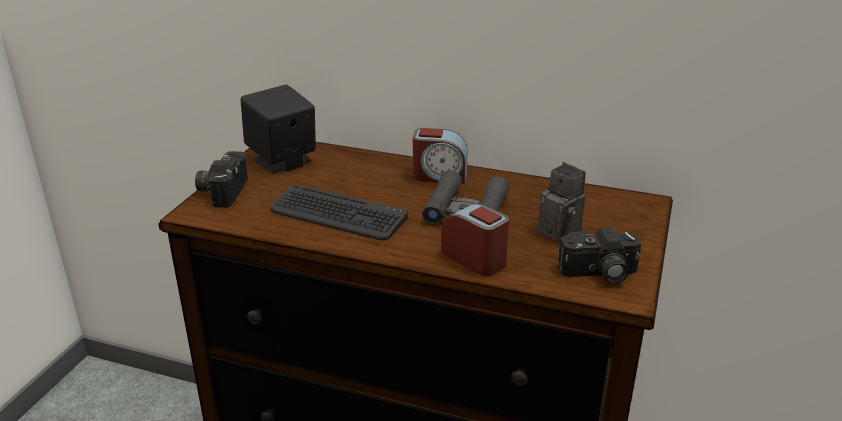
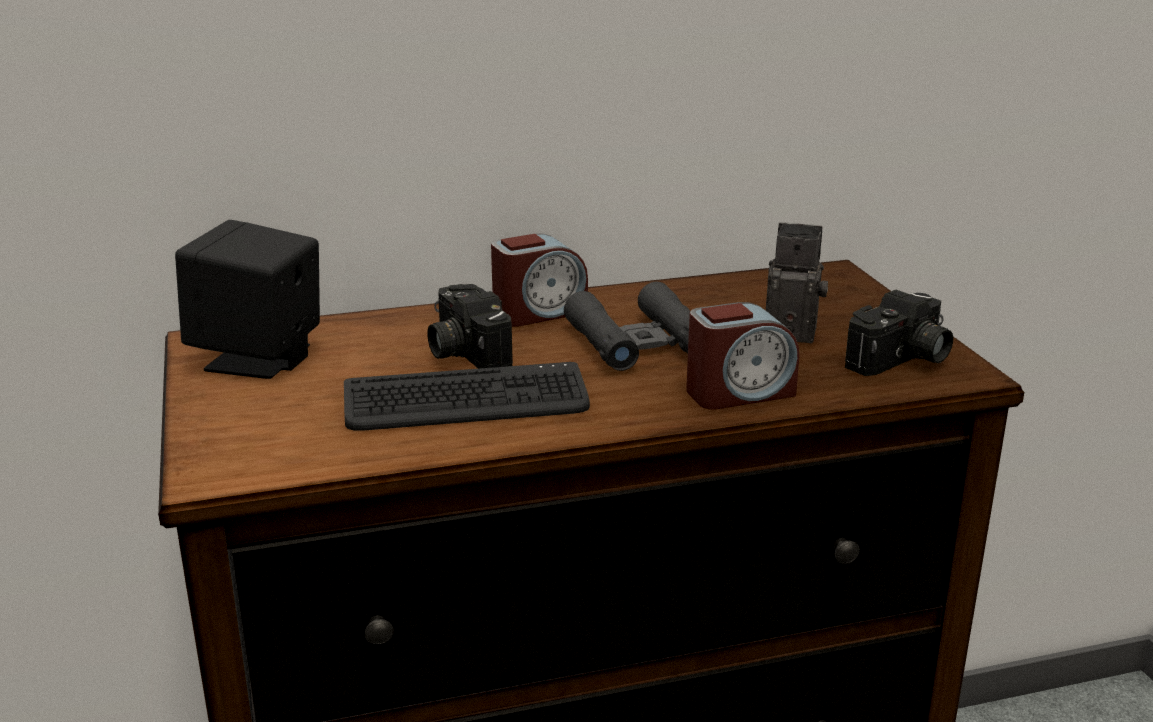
camera: 35 degrees left, 5 degrees down
camera [195,151,248,208] -> camera moved to [427,284,513,369]
alarm clock [441,204,509,276] -> alarm clock turned 150 degrees clockwise [686,302,799,410]

